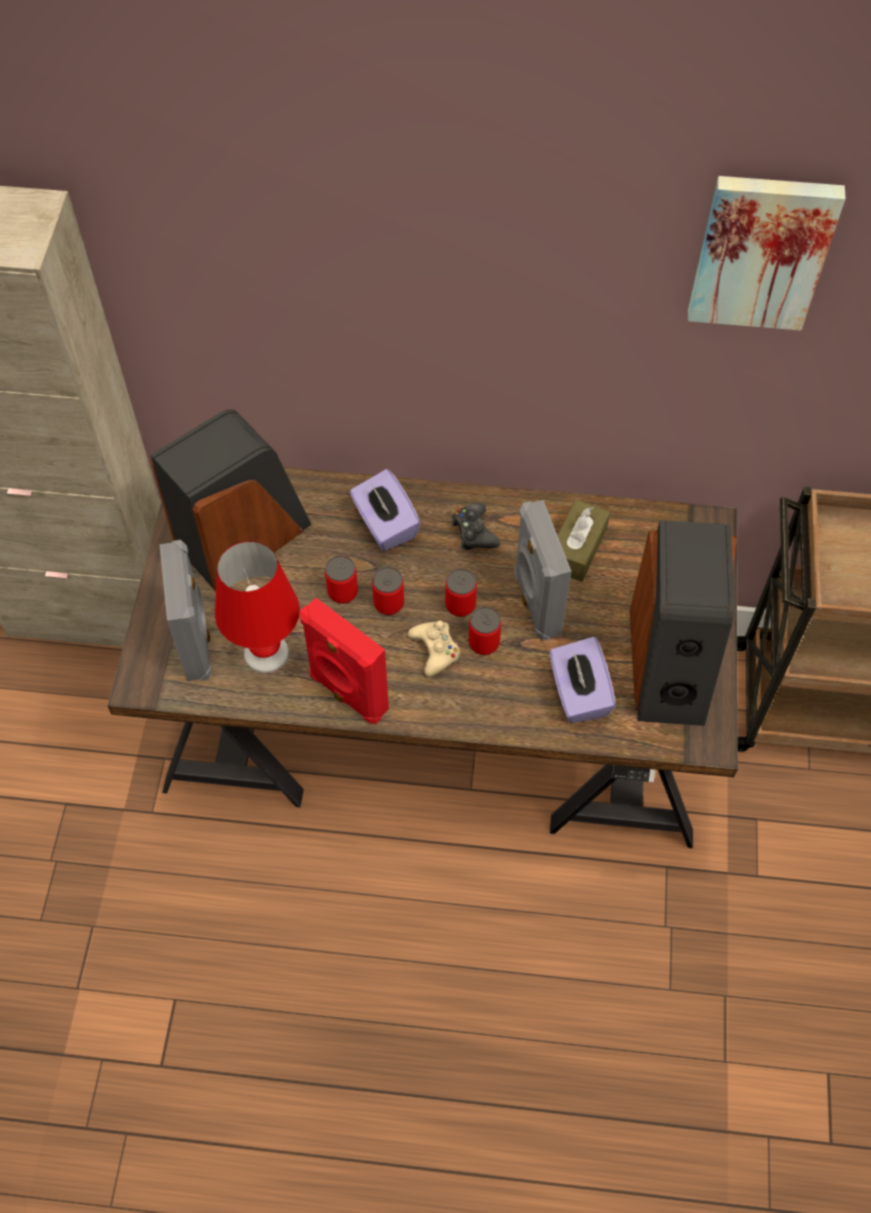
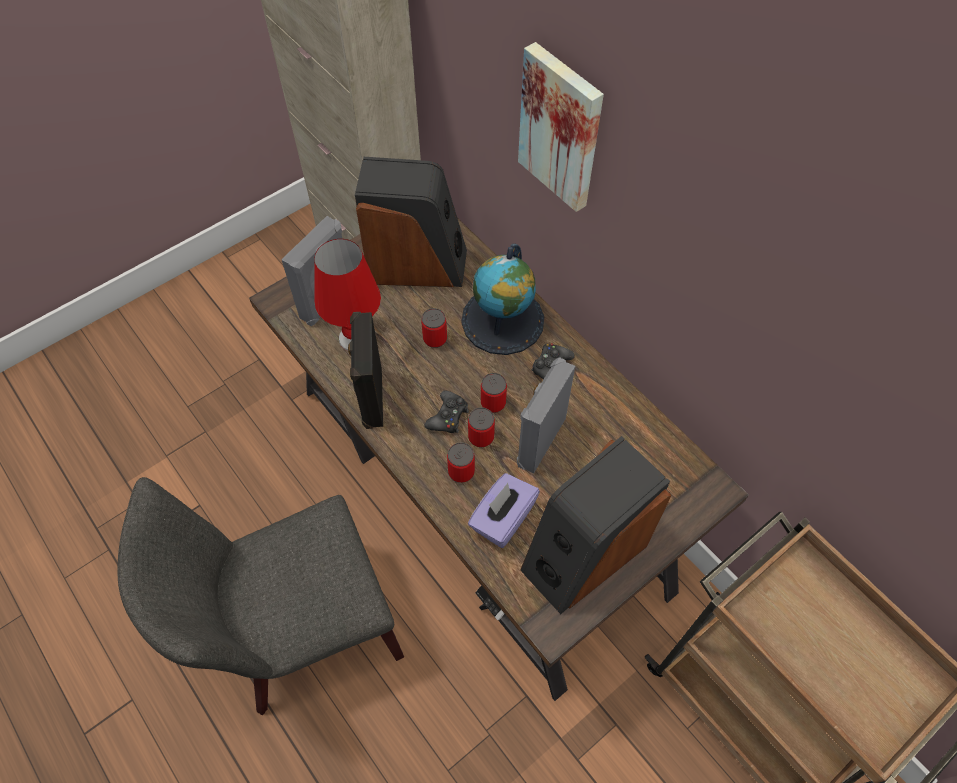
camera: 45 degrees right, 0 degrees up
red speaker [300,598,389,724] -> black speaker [348,312,383,429]
purple tissue box [350,469,421,551] -> globe [461,244,544,355]
can [372,567,404,615] -> can moved to [447,442,475,483]
beige game controller [408,620,461,677] -> black game controller [424,390,469,433]
brown tissue box [557,500,610,582] -> none
picture [688,176,846,331] -> picture moved to [518,42,604,212]
none -> grey chair [117,477,404,715]

